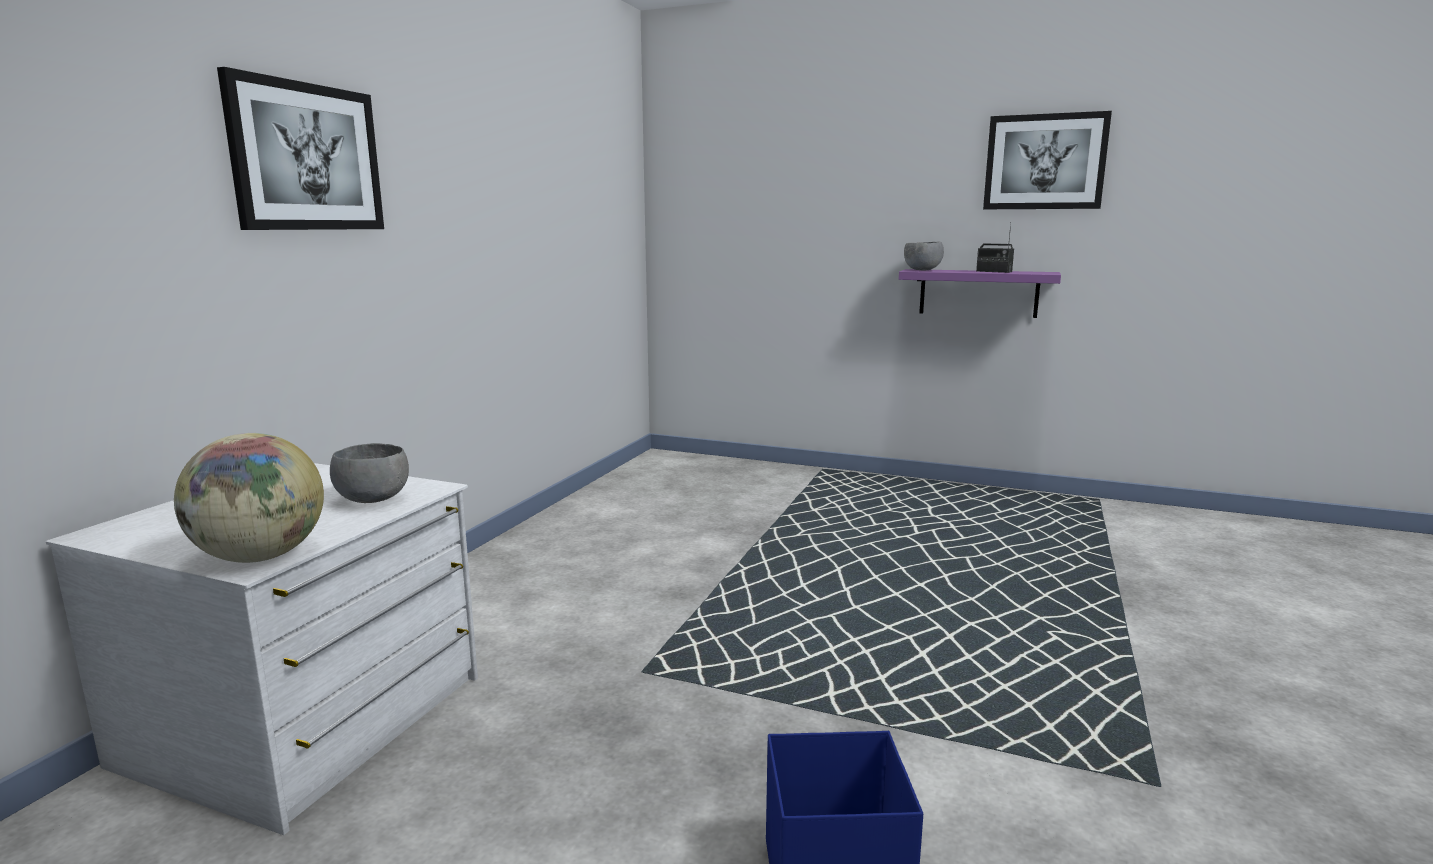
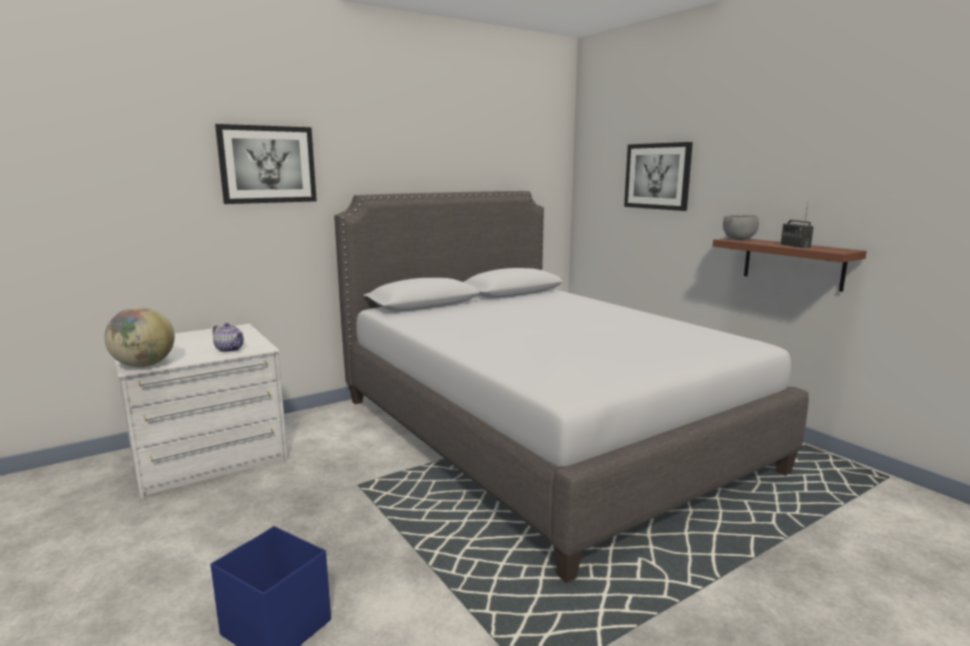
camera: 35 degrees right, 0 degrees up
grey bowl [330,443,409,503] -> teapot [213,323,244,352]
purple shelf [899,269,1061,318] -> brown shelf [713,238,867,292]
picture [983,111,1112,209] -> picture moved to [624,142,693,211]
none -> grey bed [334,191,809,583]

